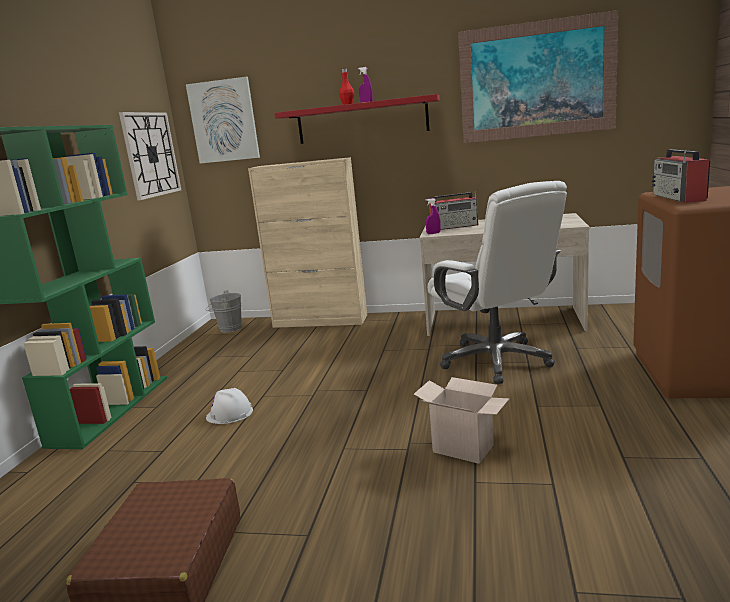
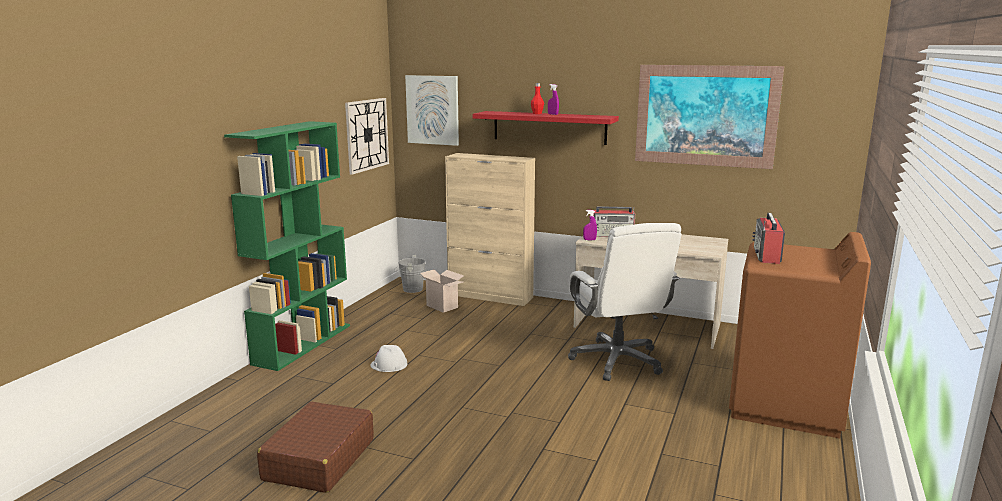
camera: 10 degrees right, 0 degrees up
cardboard box [414,377,509,464] -> cardboard box moved to [420,269,464,313]

